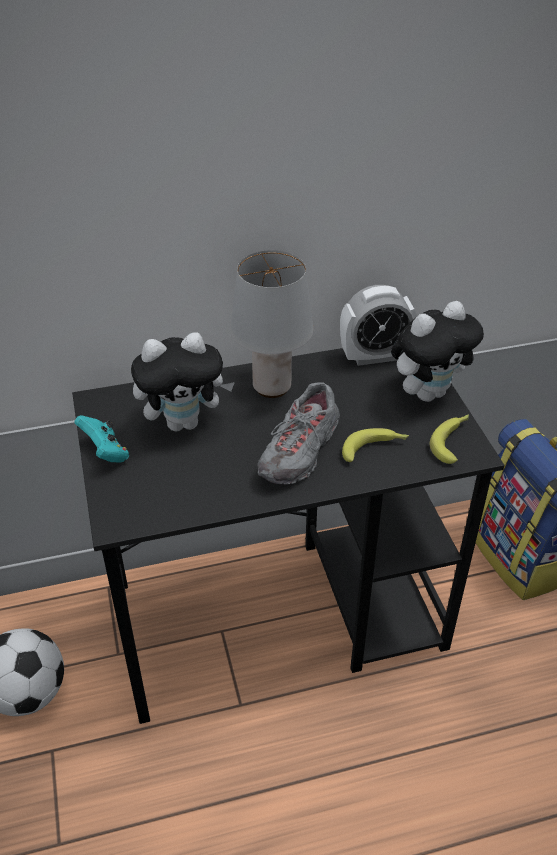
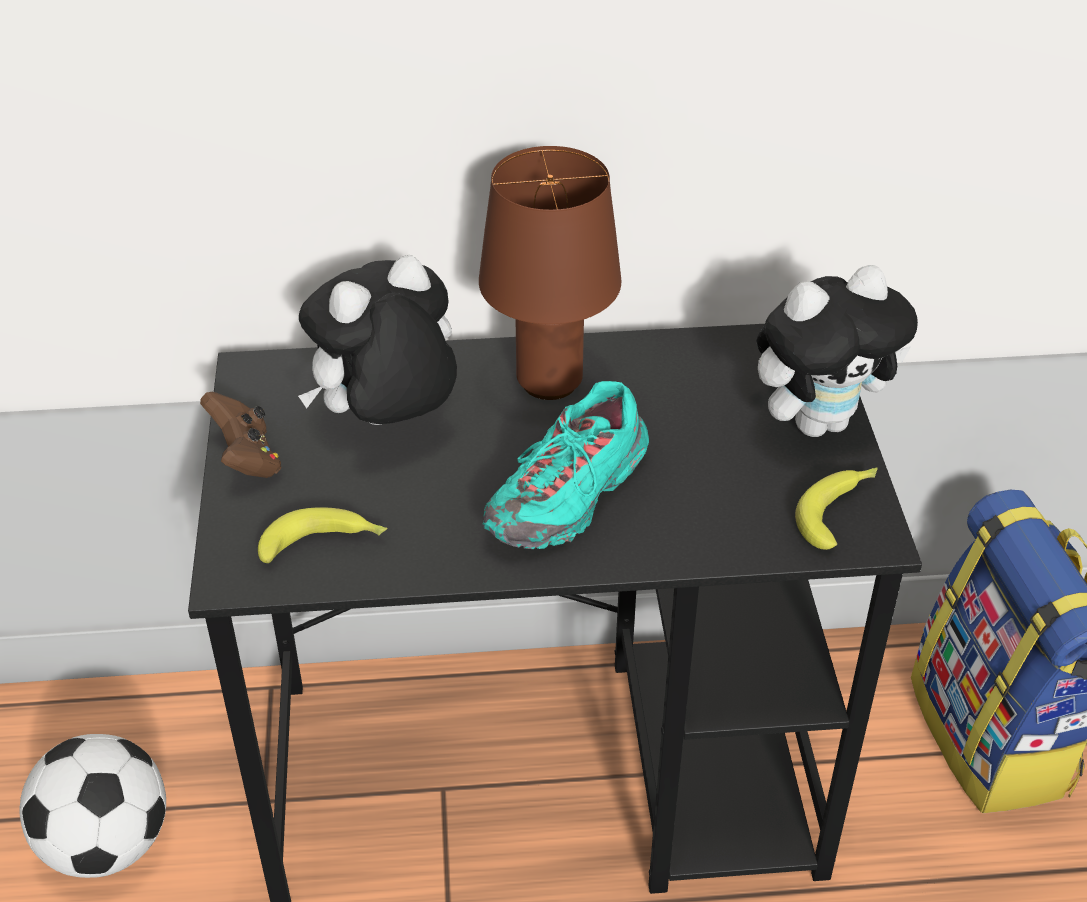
camera: 10 degrees right, 0 degrees up
turquoise game controller [75,415,129,463] -> brown game controller [200,392,281,478]
plush toy [131,332,235,431] -> plush toy turned 150 degrees clockwise [298,255,457,425]
grey table lamp [231,250,313,398] -> brown table lamp [479,146,621,400]
grey shoe [257,383,340,485] -> turquoise shoe [482,381,649,549]
alarm clock [340,285,417,366] -> none
banana [342,428,409,462] -> banana moved to [258,507,388,563]

